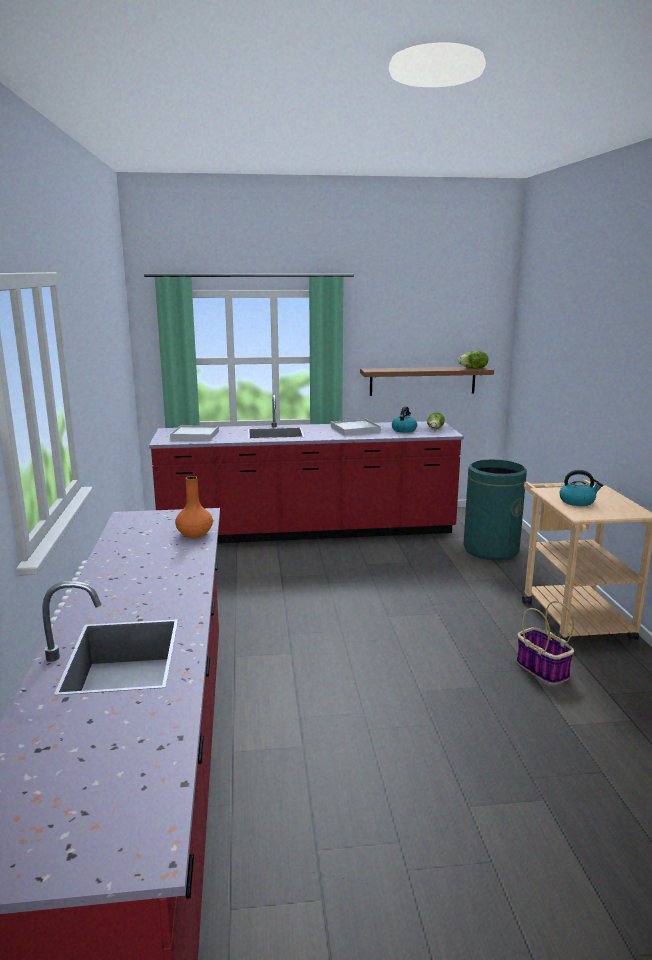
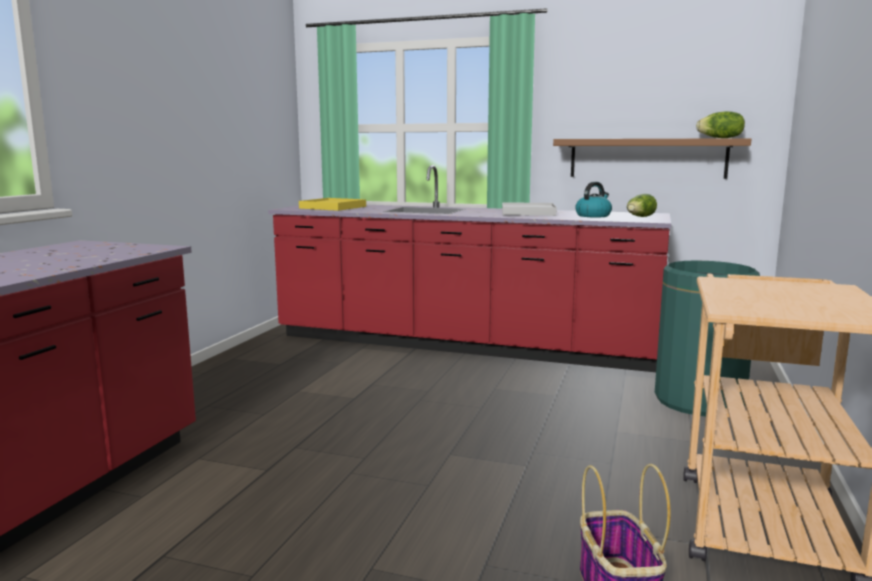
camera: 25 degrees right, 5 degrees down
white tray [170,425,219,441] -> yellow tray [299,198,366,211]
orange vase [175,476,213,538] -> none
kettle [559,470,603,506] -> none

